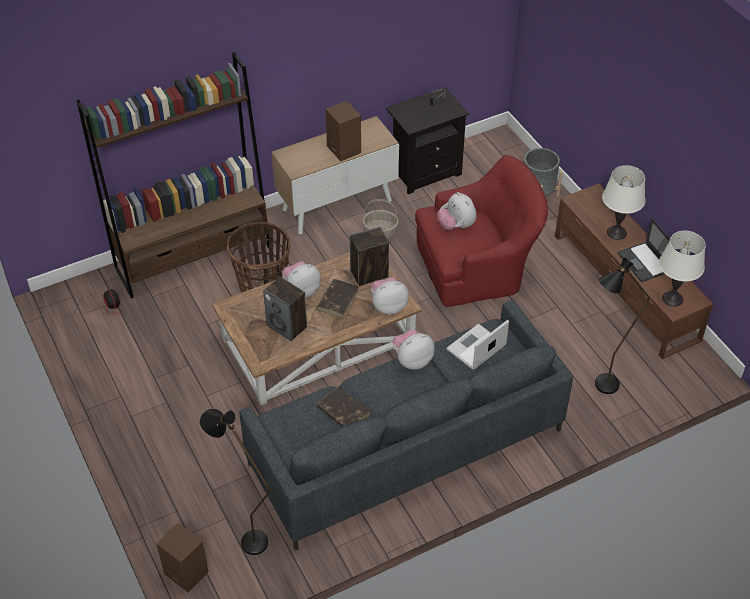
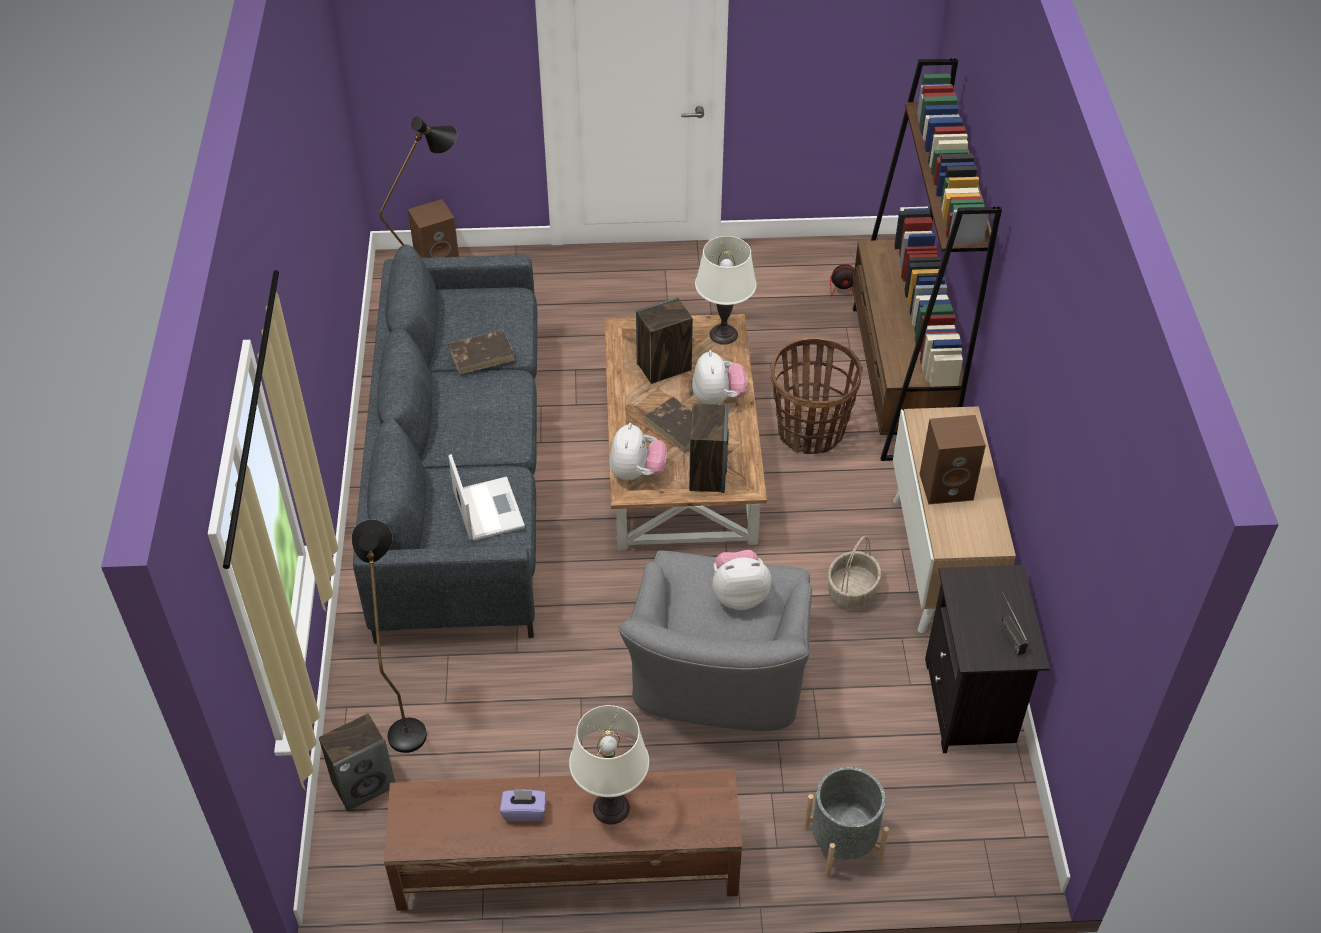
camera: 115 degrees right, 0 degrees up
plush toy [392,329,435,370] -> none
red armchair [415,155,548,307] -> grey armchair [618,550,812,731]
laptop [617,218,677,282] -> purple tissue box [500,790,546,822]
white table lamp [659,231,706,307] -> white table lamp moved to [695,236,757,345]
none -> speaker [319,713,395,811]

